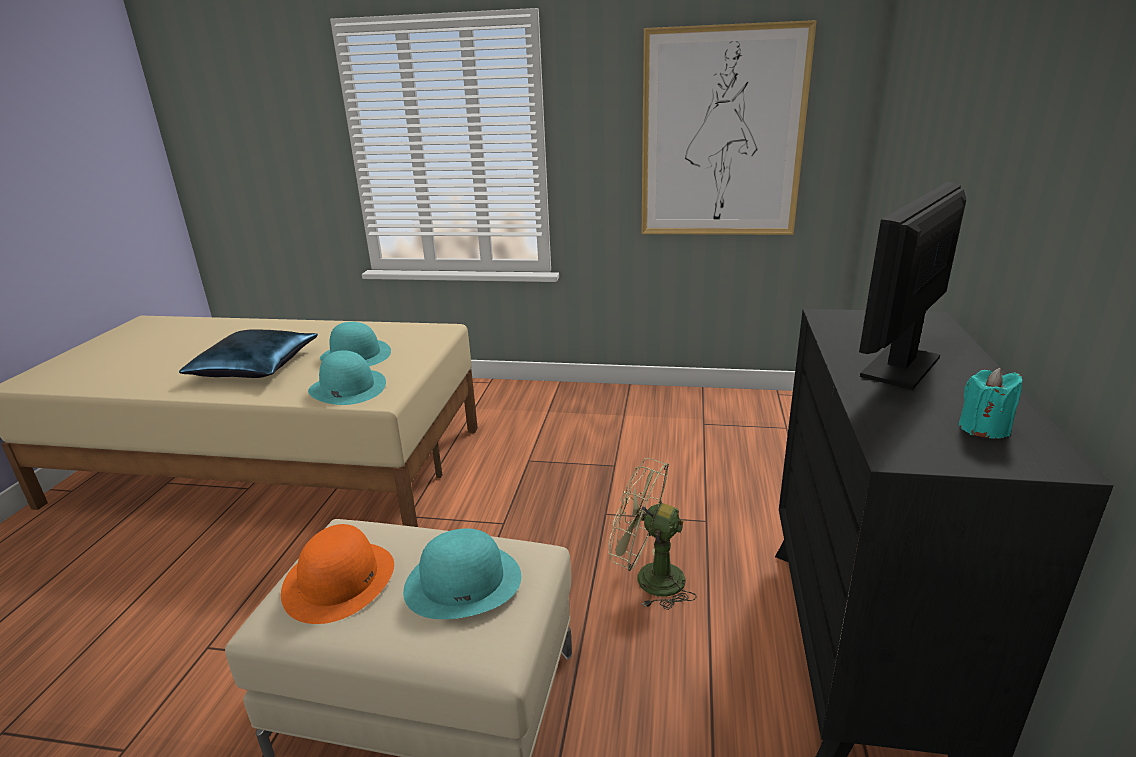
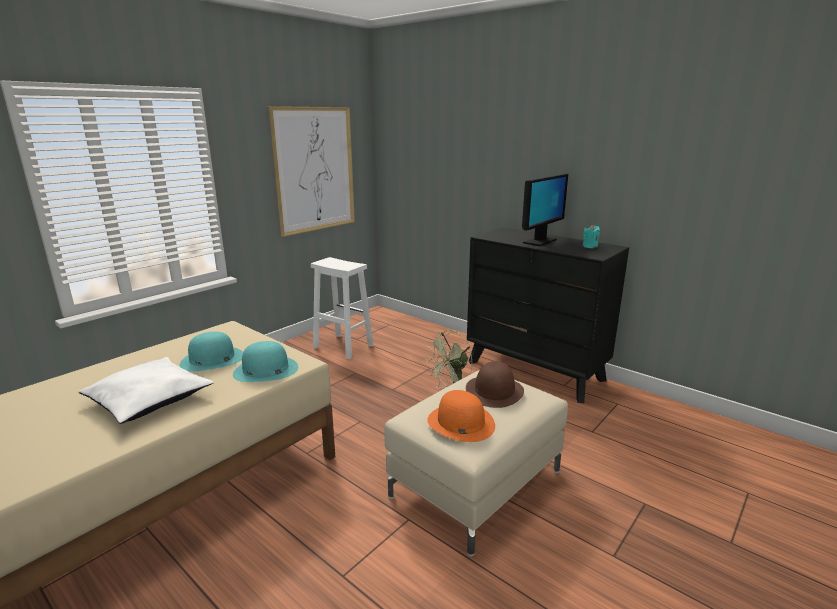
camera: 60 degrees left, 5 degrees down
blue pillow [179,329,318,378] -> white pillow [79,357,214,424]
turquoise hat [403,528,521,619] -> brown hat [466,361,524,408]
monitor [859,182,966,390] -> monitor turned 120 degrees counterclockwise [522,174,568,246]
none -> white stool [311,257,373,359]

